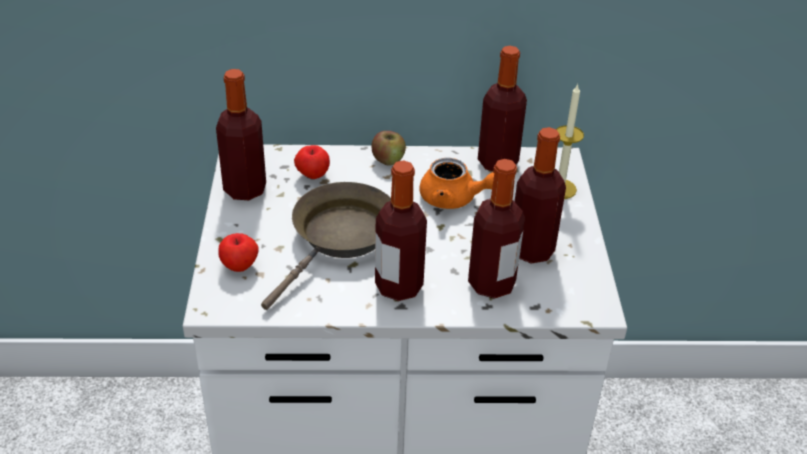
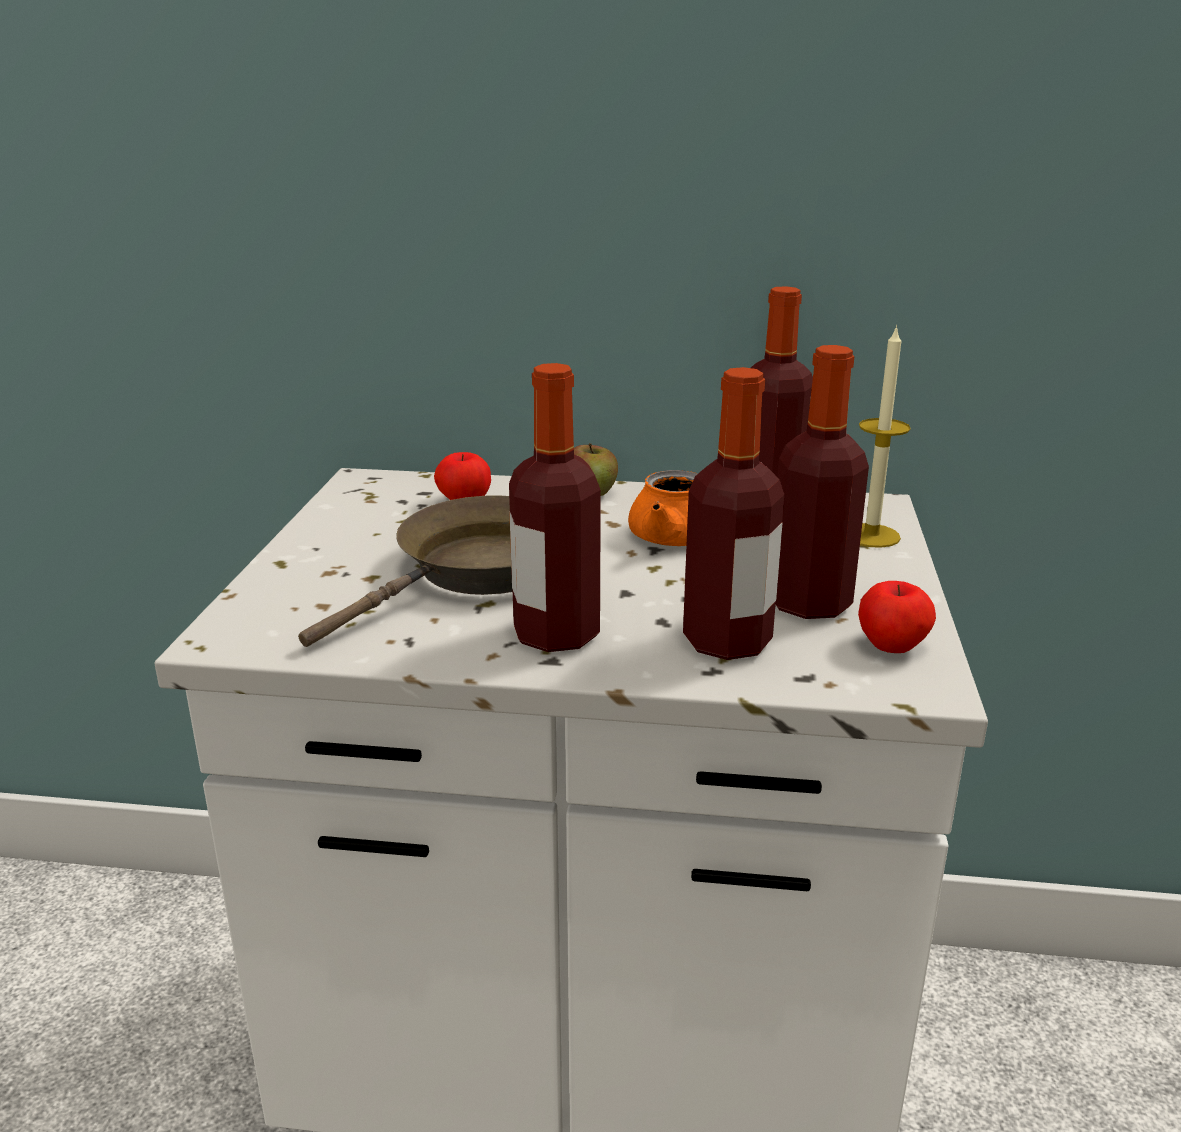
camera: 10 degrees right, 15 degrees down
bottle [216,69,266,200] -> none
apple [219,233,259,272] -> apple moved to [858,581,936,653]

